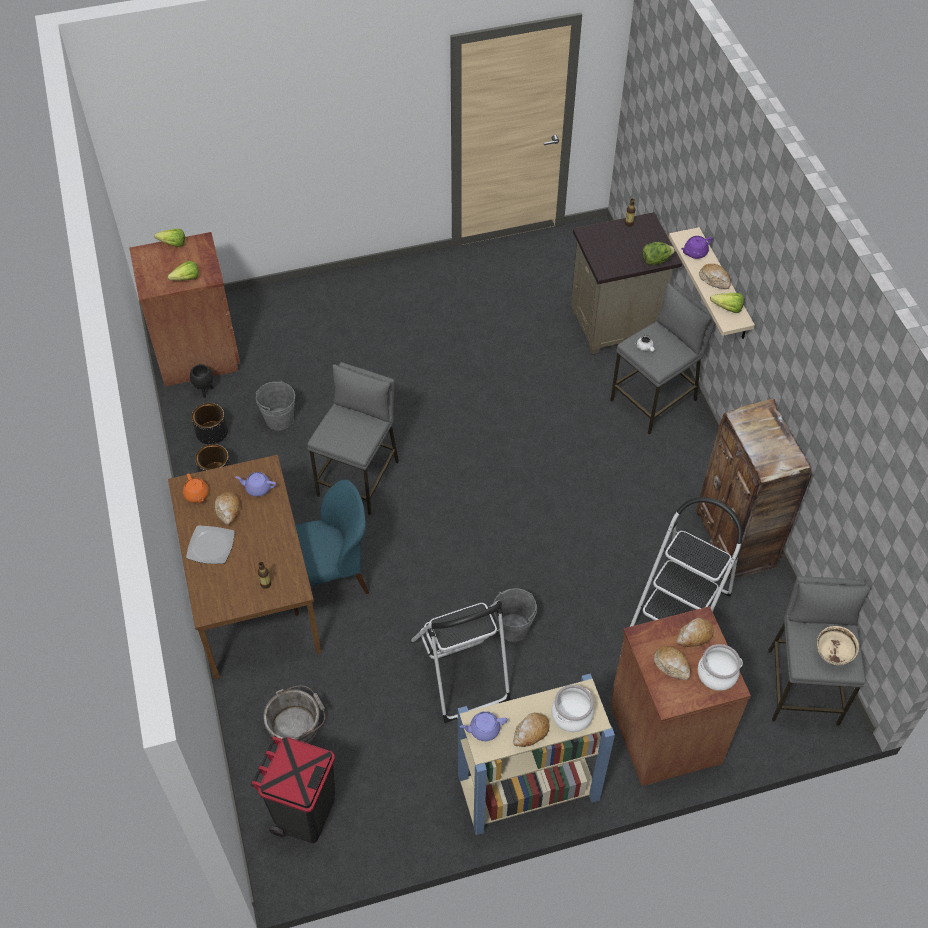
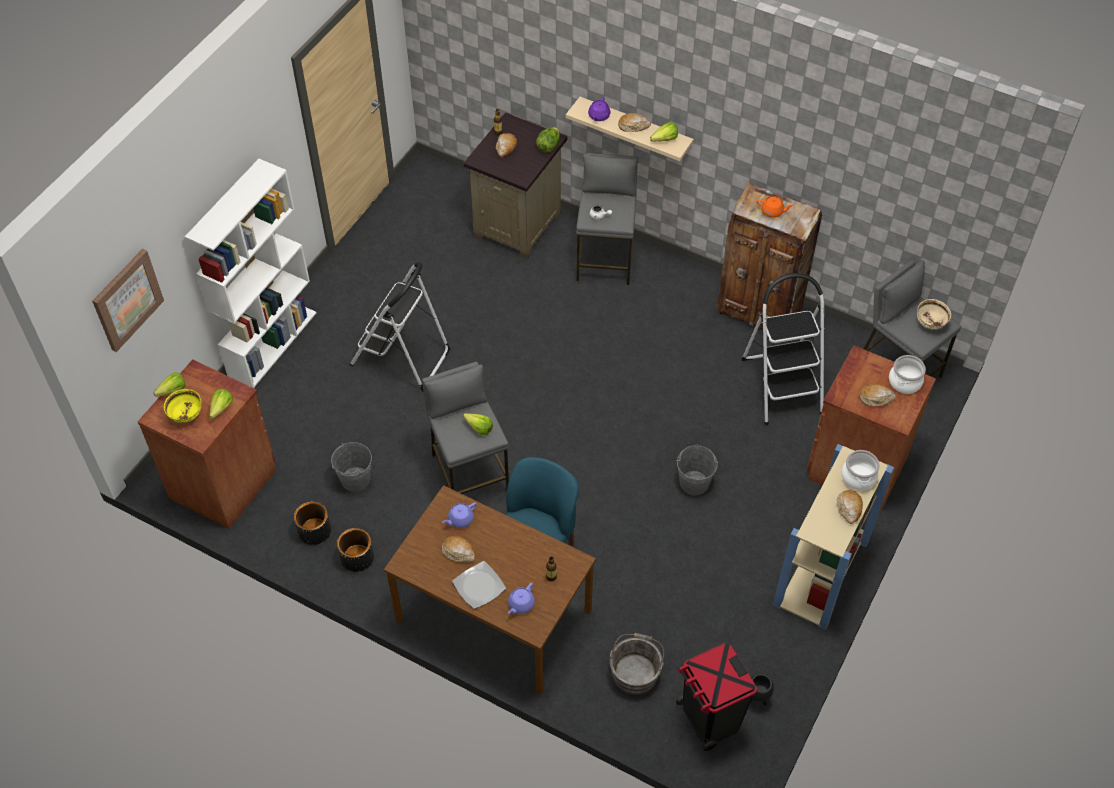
camera: 45 degrees left, 0 degrees up
orange teapot [183,473,209,503] -> orange teapot moved to [756,196,793,218]
black planter [190,364,213,398] -> black planter moved to [751,674,774,705]
step ladder [410,601,511,723] -> step ladder moved to [350,262,450,392]
purple teapot [460,711,507,741] -> purple teapot moved to [508,583,535,614]
bread [677,618,714,647] -> bread moved to [496,133,517,157]
none -> picture [92,249,164,352]
none -> yellow bowl [164,389,201,423]
none -> white bookcase [185,159,316,388]
none -> lettuce [463,413,493,435]

